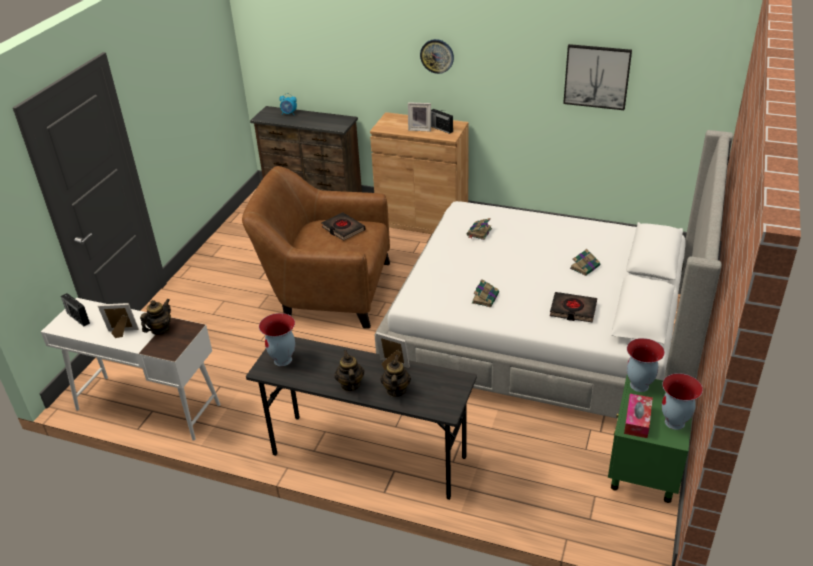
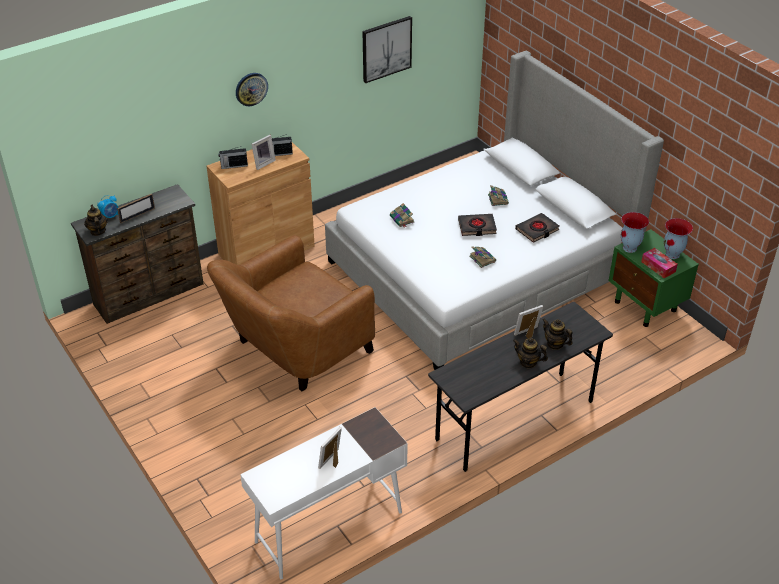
camera: 55 degrees left, 5 degrees up
radio [61,293,90,326] -> radio moved to [218,146,248,169]
teapot [140,298,171,335] -> teapot moved to [84,205,108,236]
vase [259,313,295,366] -> none
black book [321,212,365,241] -> black book moved to [458,214,497,236]
none -> picture frame [117,194,155,223]

